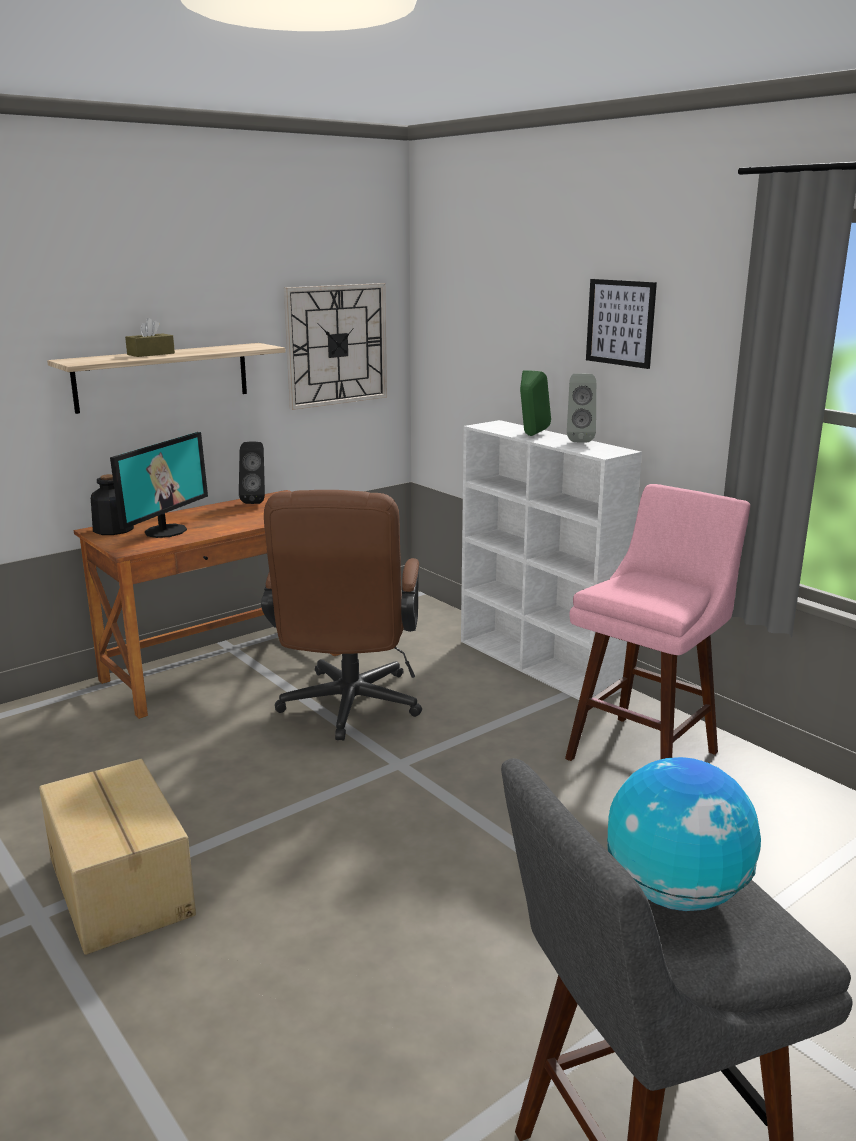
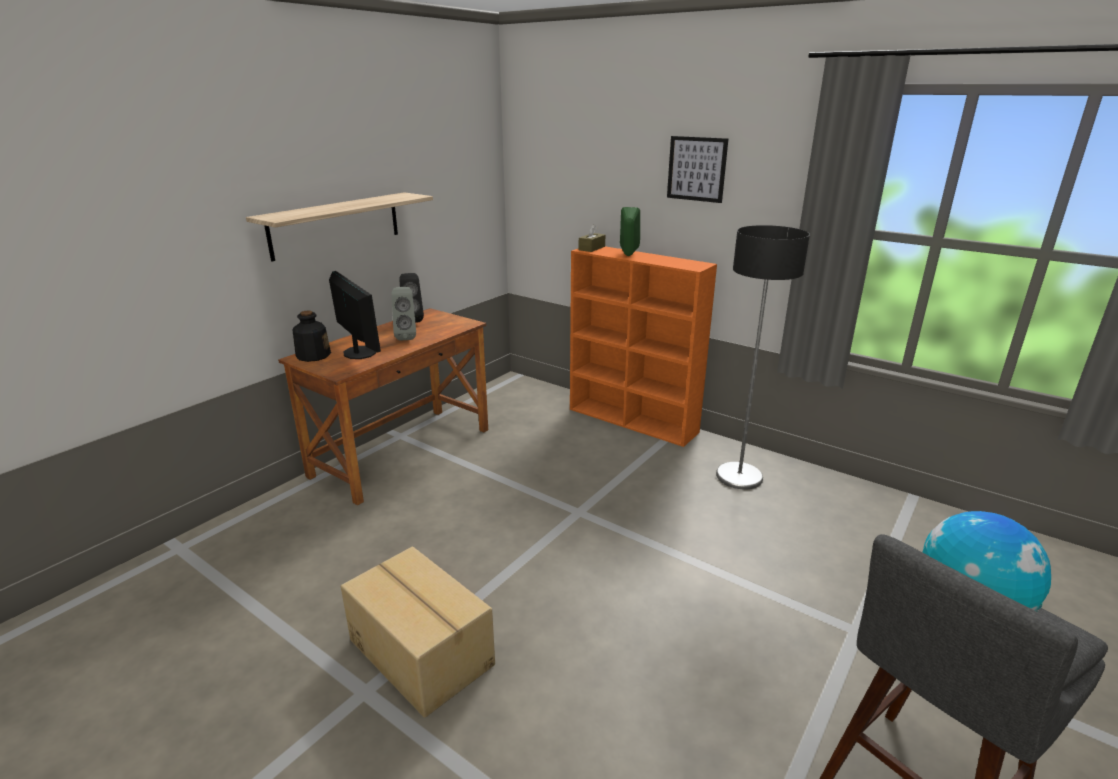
camera: 15 degrees left, 5 degrees up
monitor [110,432,208,538] -> monitor turned 45 degrees counterclockwise [329,271,381,359]
brown tissue box [125,318,175,357] -> brown tissue box moved to [579,224,605,252]
brown office chair [261,490,422,740] -> none
wall clock [284,283,387,410] -> none
white bookcase [461,420,642,700] -> orange bookcase [570,246,717,447]
pink stool [565,484,750,761] -> floor lamp [716,225,810,489]
grey speaker [567,373,596,443] -> grey speaker moved to [391,287,416,340]

